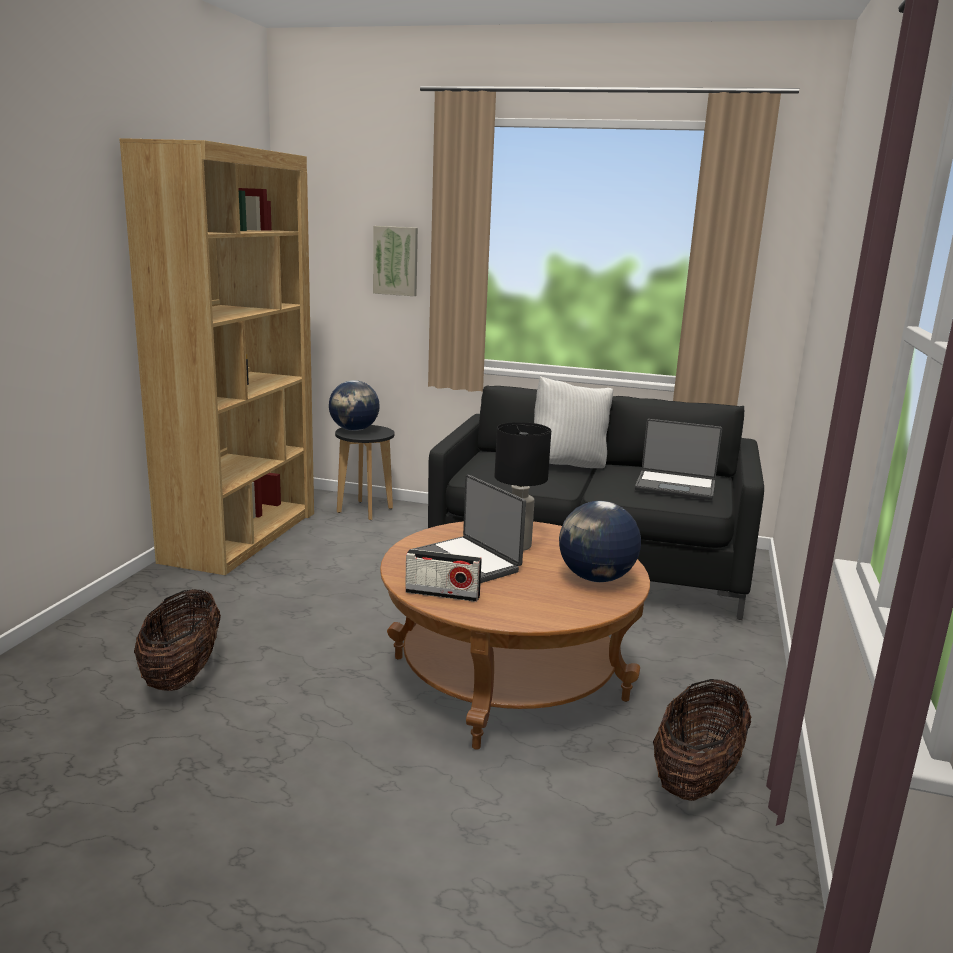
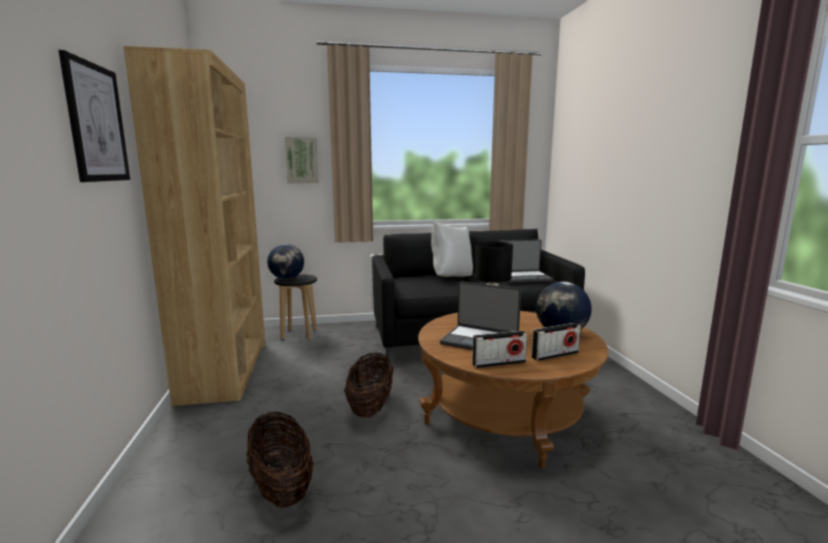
camera: 25 degrees left, 5 degrees down
basket [653,679,751,801] -> basket moved to [344,353,393,418]
none -> picture [59,50,130,182]
none -> radio [531,323,581,361]

